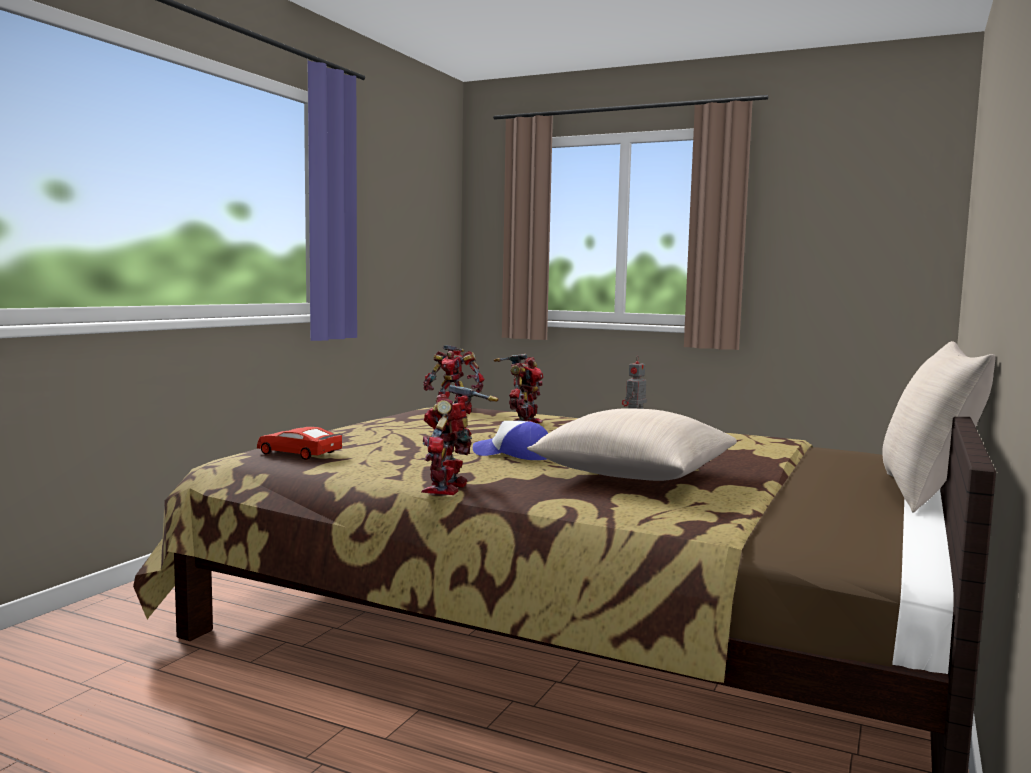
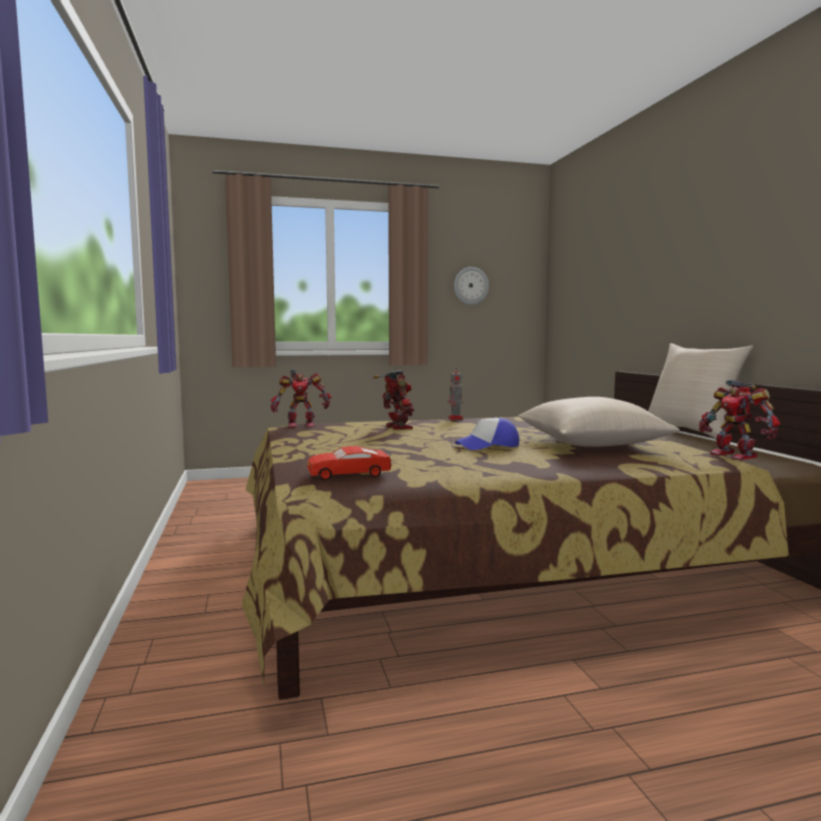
camera: 40 degrees left, 0 degrees up
toy robot [421,385,498,495] -> toy robot moved to [699,380,781,460]
none -> wall clock [454,267,489,305]

